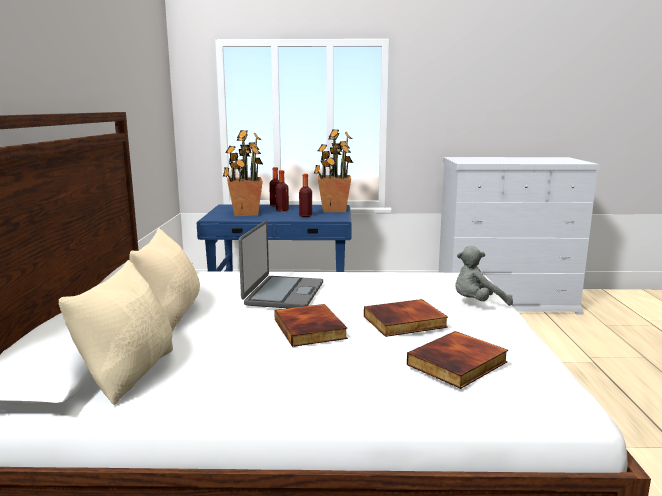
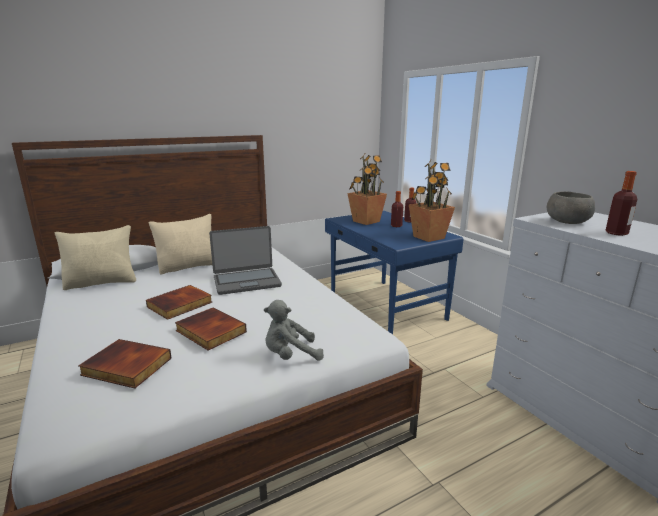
camera: 60 degrees right, 5 degrees up
bottle [299,174,312,217] -> bottle moved to [606,171,637,236]
grey plush toy [455,246,513,306] -> grey plush toy turned 60 degrees counterclockwise [264,300,324,361]
none -> grey bowl [547,191,595,224]

